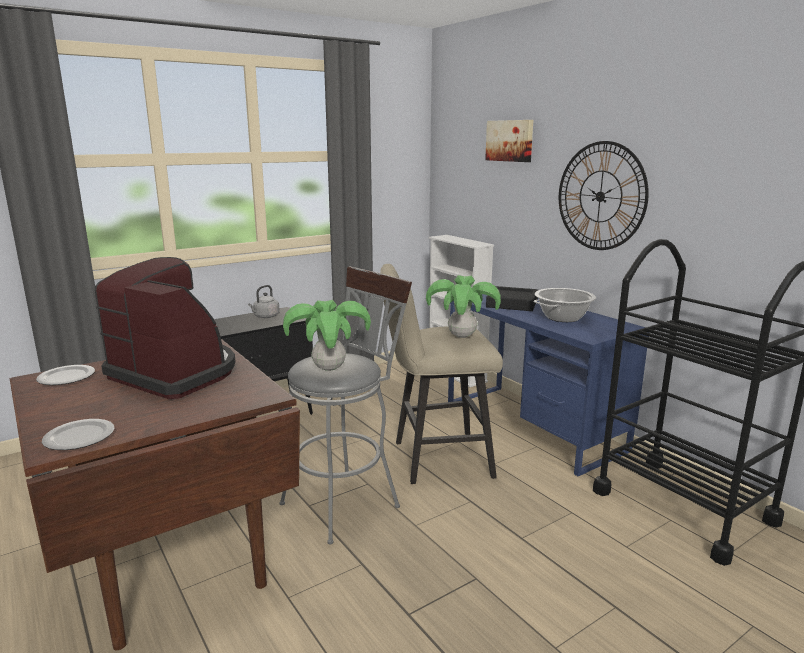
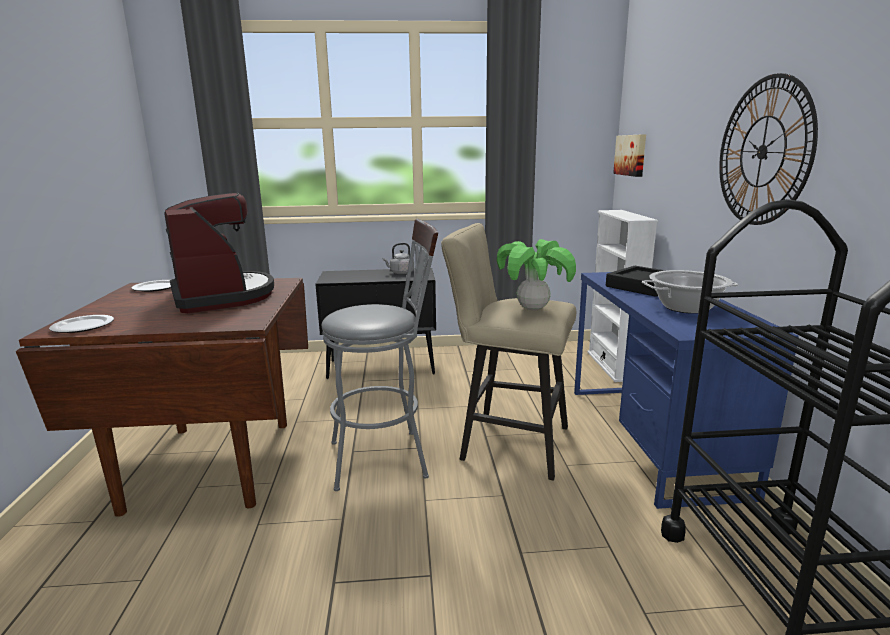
camera: 30 degrees right, 0 degrees up
potted plant [283,300,371,371] -> none
picture [485,120,533,162] -> picture moved to [613,134,646,177]

